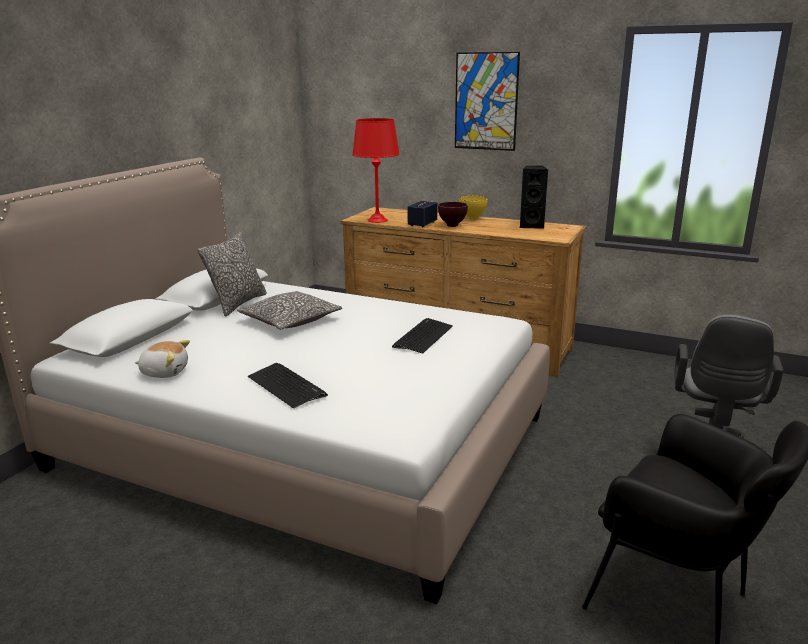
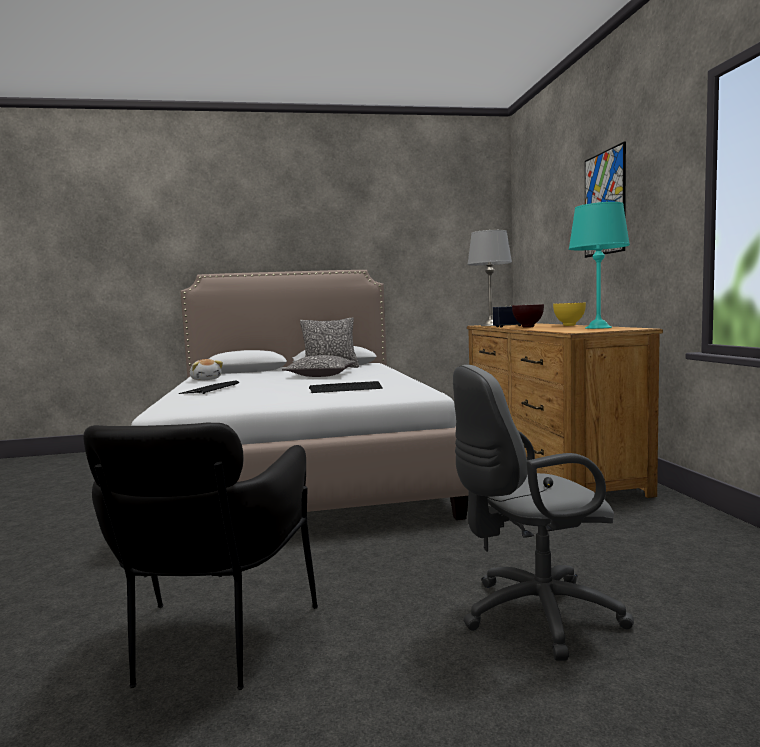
camera: 55 degrees right, 15 degrees down
red table lamp [352,118,400,223] -> grey table lamp [467,230,512,326]
black speaker [520,166,548,229] -> turquoise table lamp [569,202,630,329]

